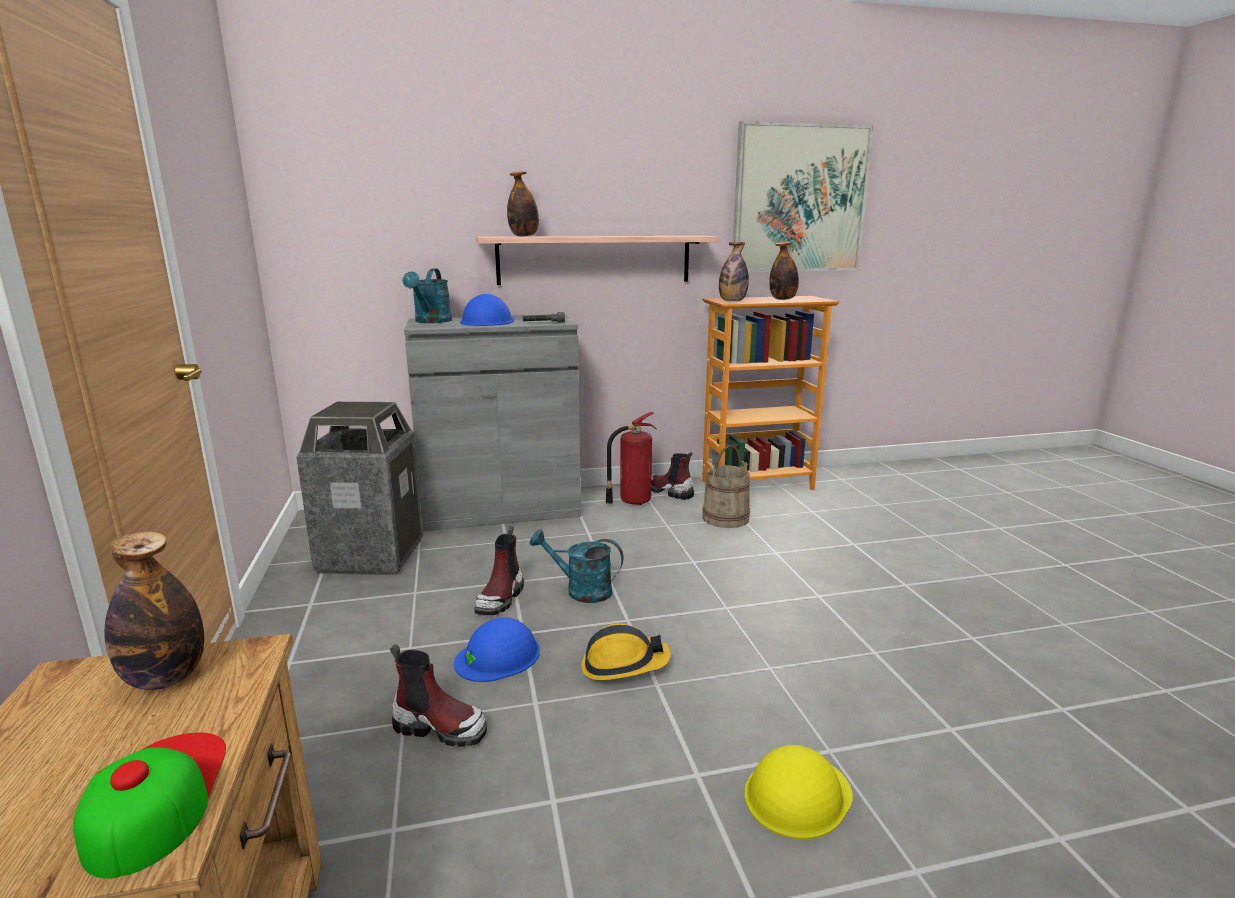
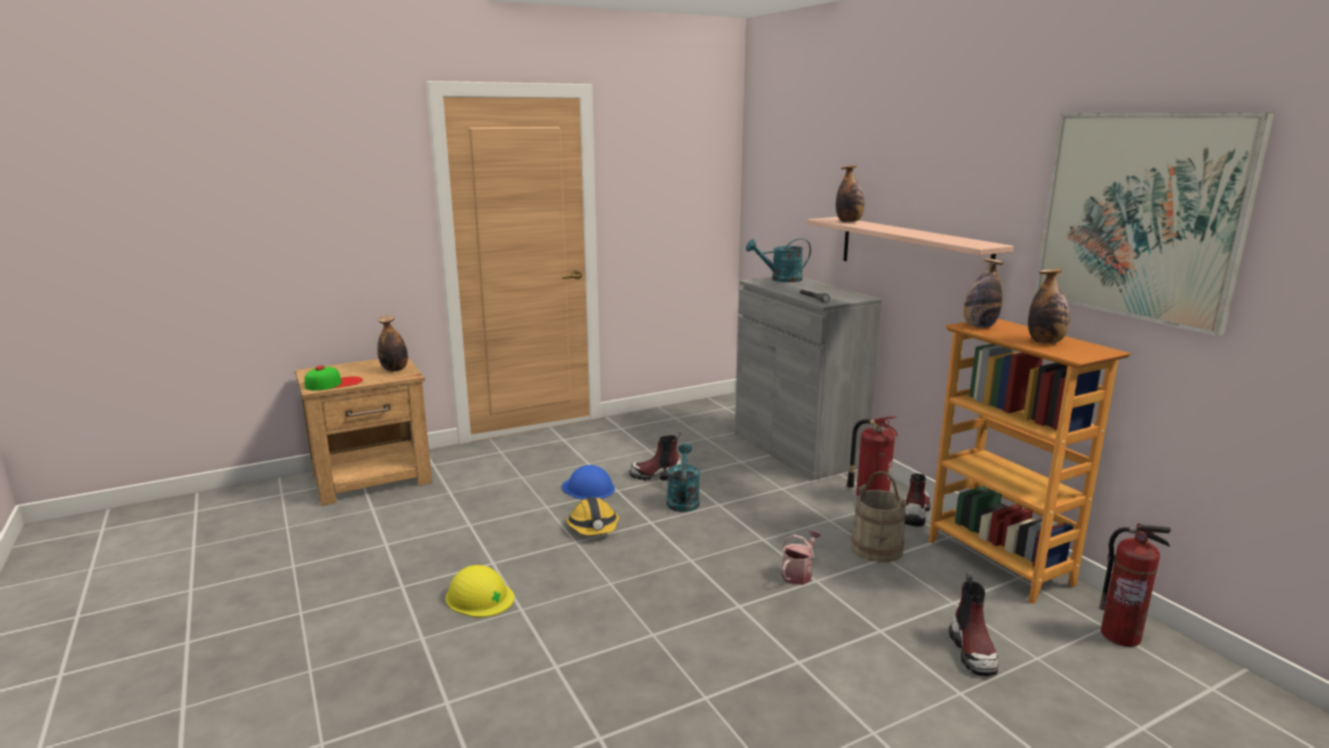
camera: 75 degrees right, 0 degrees up
trash can [296,401,423,575] -> none
boot [390,644,487,747] -> boot moved to [949,572,998,676]
blue hard hat [460,294,514,326] -> none
none -> watering can [781,530,821,585]
none -> fire extinguisher [1099,523,1171,647]

